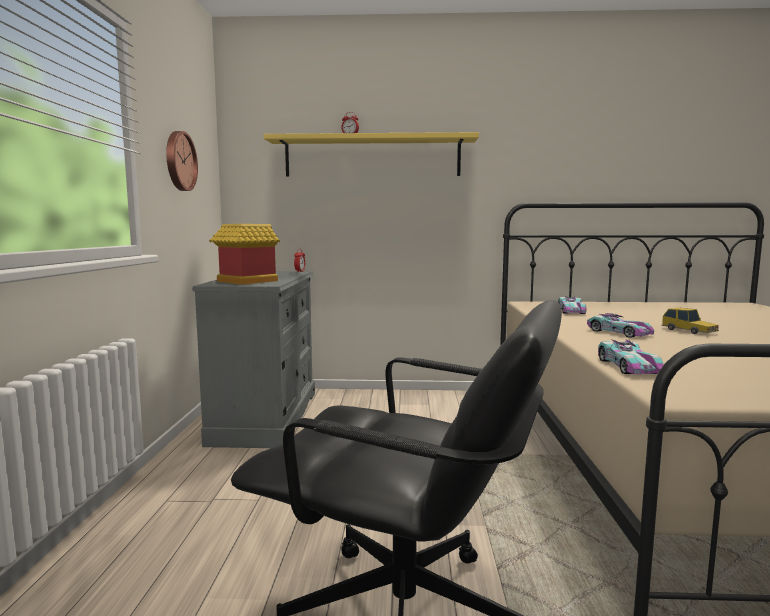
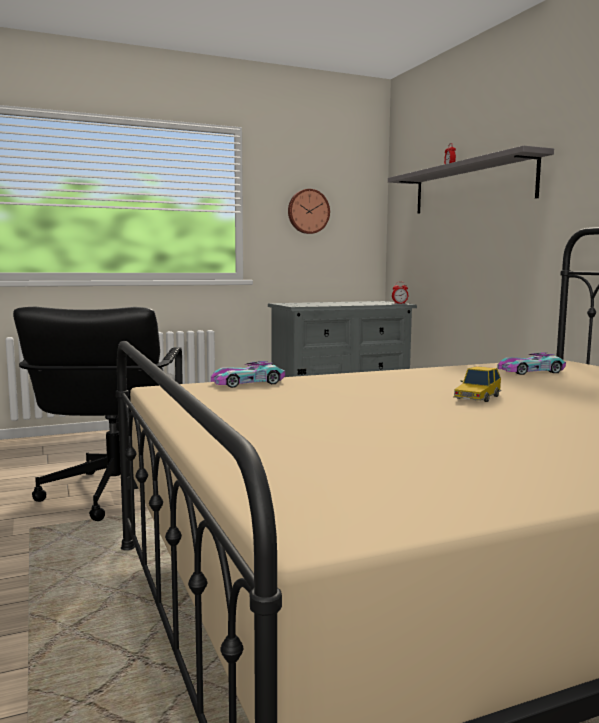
camera: 65 degrees right, 0 degrees up
toy house [209,224,280,285] -> none
yellow shelf [264,132,479,177] -> grey shelf [388,145,554,214]
toy car [587,313,654,338] -> none

